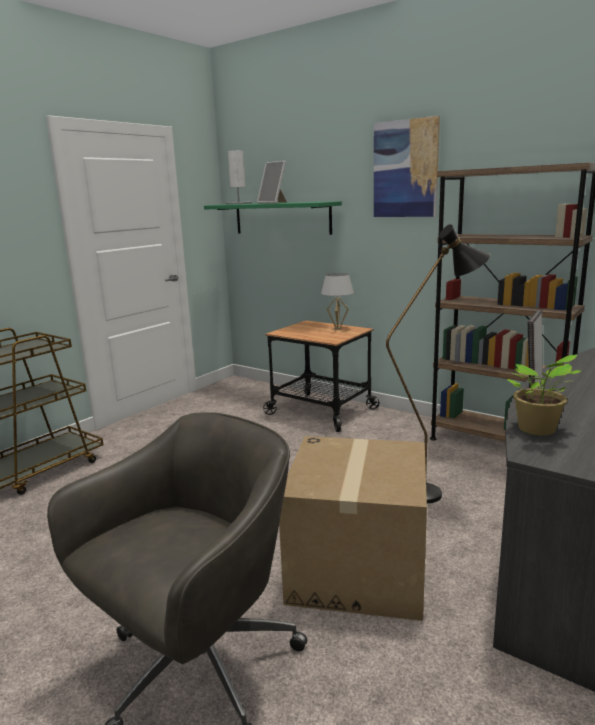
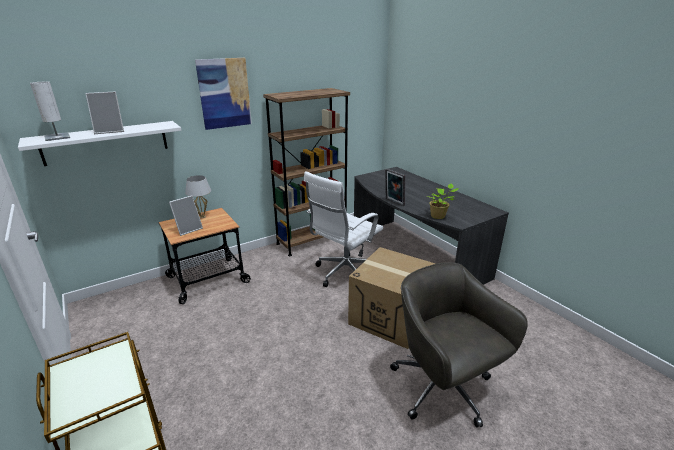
camera: 70 degrees left, 10 degrees up
green shelf [204,201,342,235] -> white shelf [18,121,182,166]
black floor lamp [386,224,490,503] -> white office chair [304,171,383,287]
none -> picture frame [169,196,203,236]

